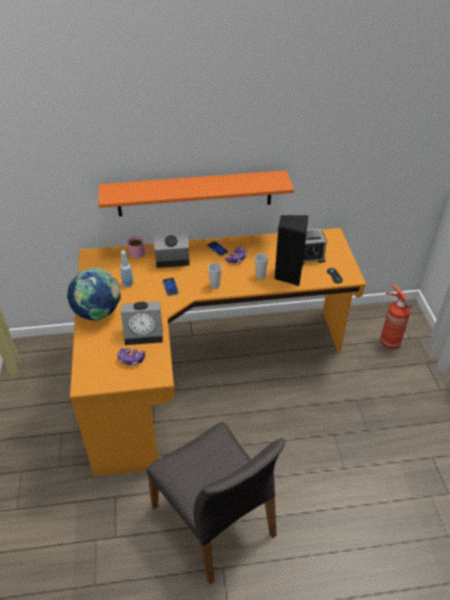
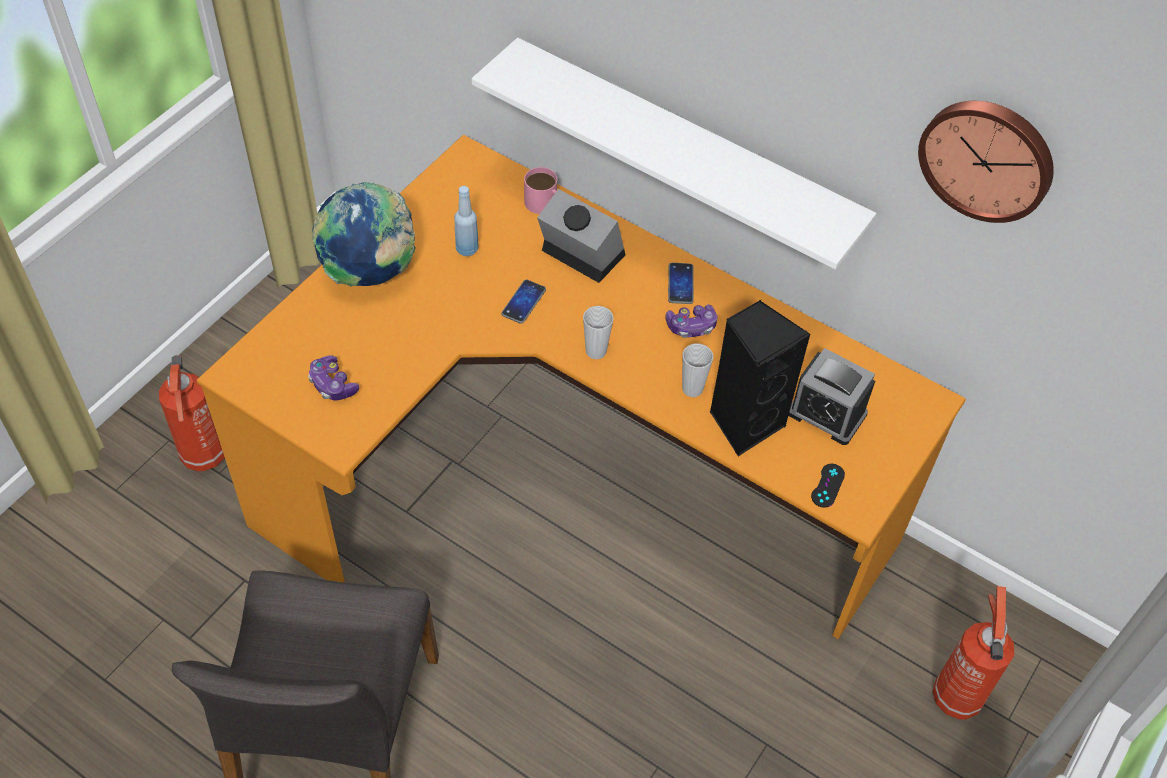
camera: 40 degrees right, 10 degrees up
orange shelf [98,170,294,216] -> white shelf [472,38,876,269]
alarm clock [121,301,163,345] -> none
none -> fire extinguisher [159,355,225,472]
none -> wall clock [918,101,1054,223]

